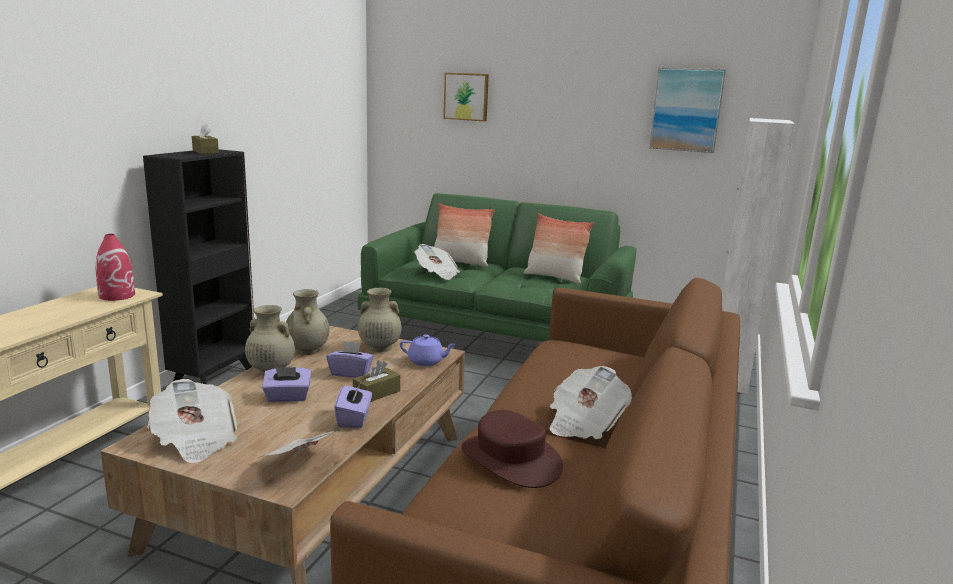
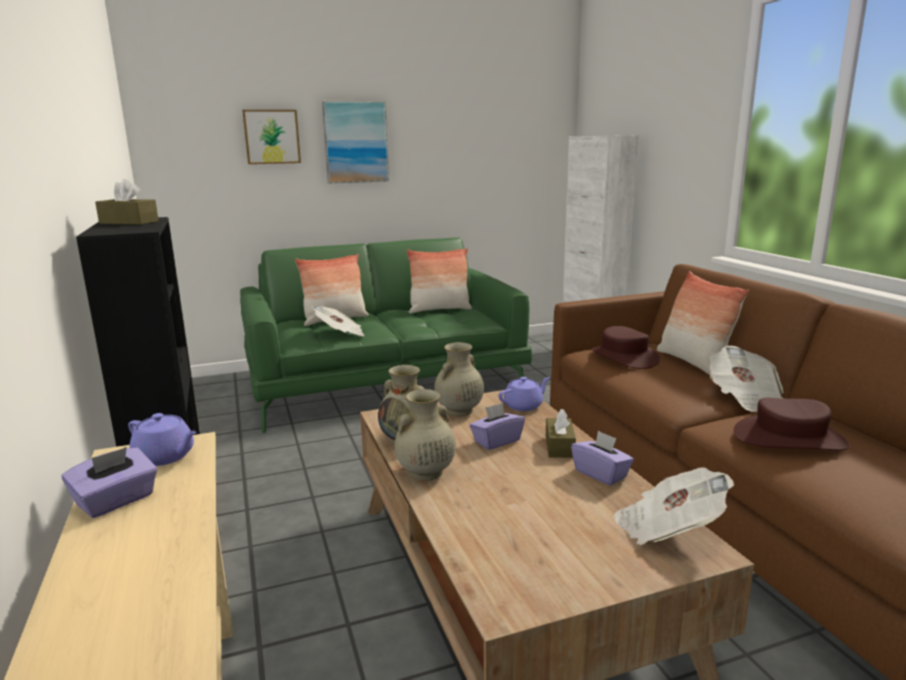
camera: 40 degrees left, 0 degrees up
red vase [95,234,135,301] -> purple teapot [128,413,196,466]
newspaper [148,379,237,463] -> none
purple tissue box [262,367,312,402] -> purple tissue box moved to [62,447,157,518]
picture [649,67,726,153] -> picture moved to [322,101,389,184]
none -> brown hat [592,326,660,369]
none -> pillow [657,271,749,375]

